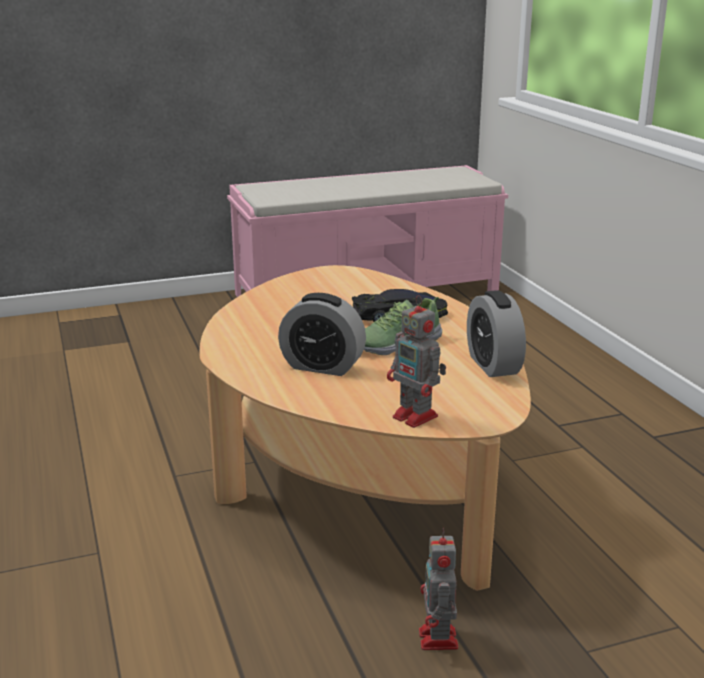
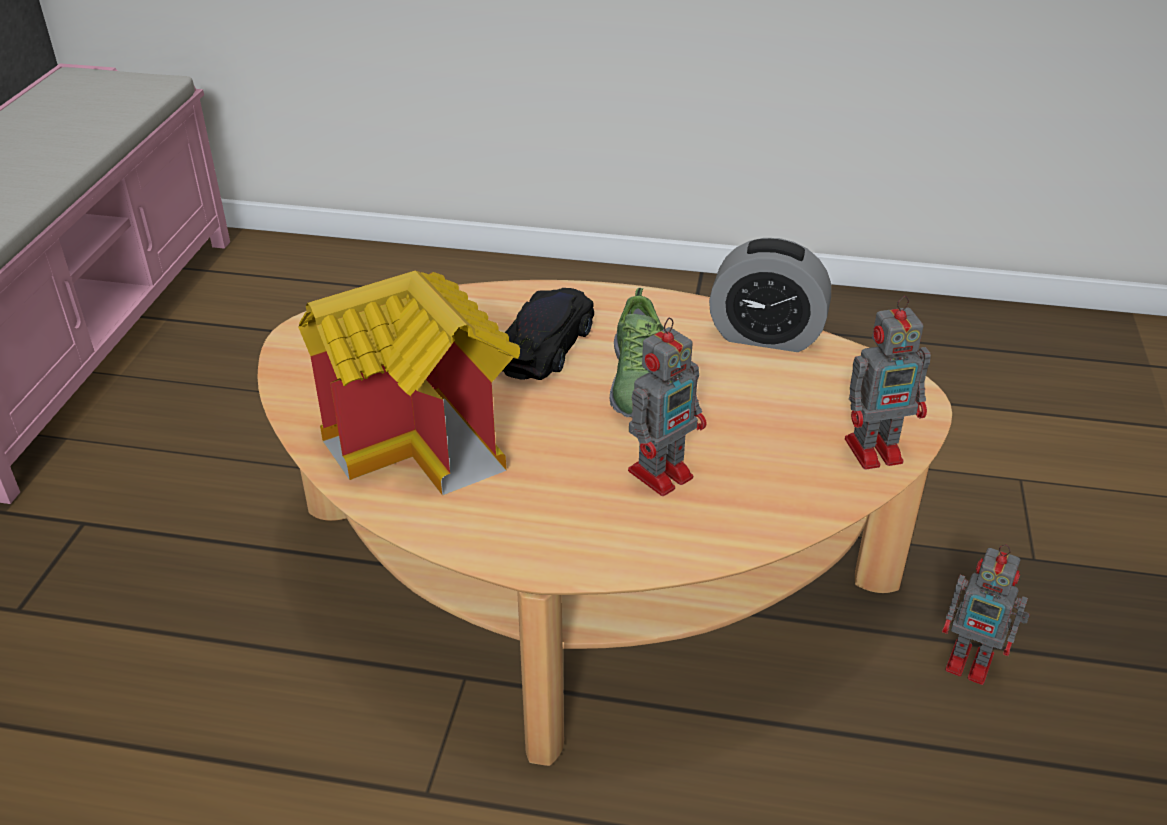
camera: 60 degrees left, 15 degrees up
alarm clock [278,293,366,376] -> toy robot [628,318,707,496]
none -> toy house [298,271,520,496]

